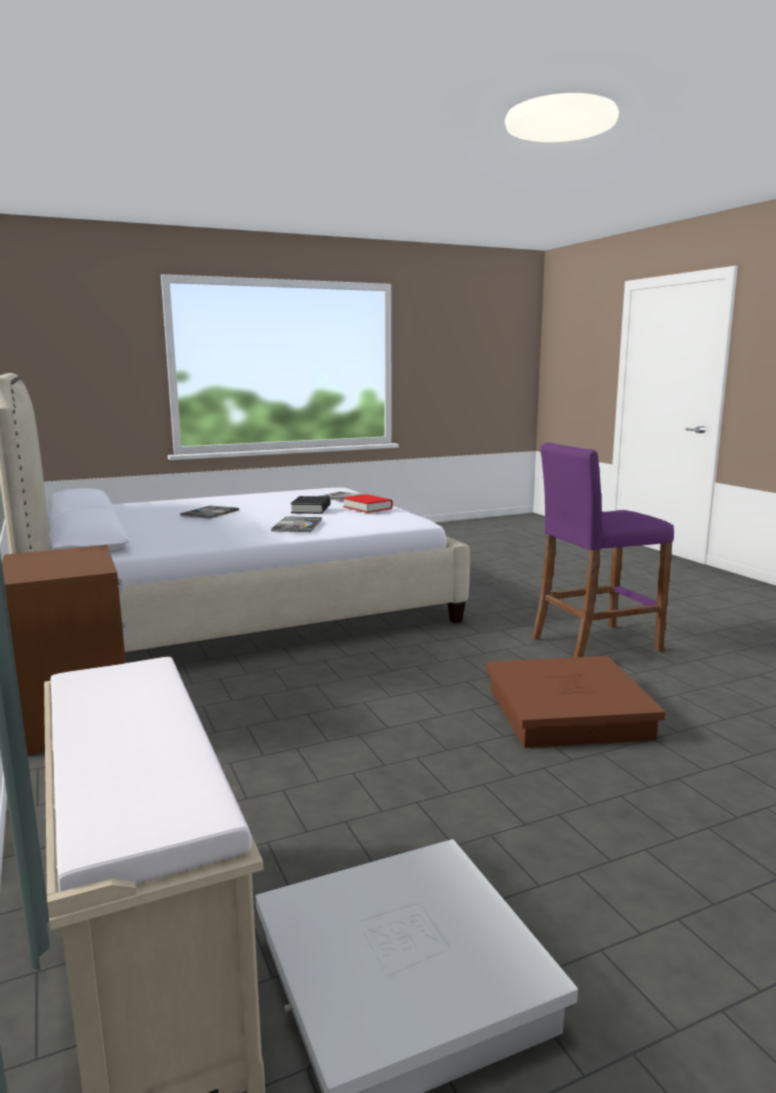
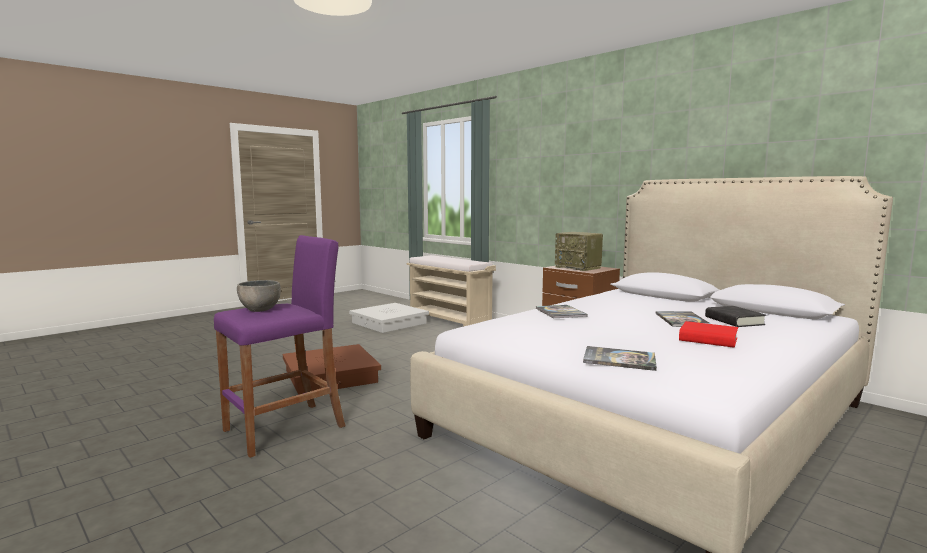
camera: 160 degrees right, 5 degrees down
black book [290,496,331,514] -> black book moved to [705,306,766,327]
red book [343,494,393,513] -> red book moved to [679,321,738,348]
none -> grey bowl [237,280,281,312]
none -> radio [555,232,603,271]

